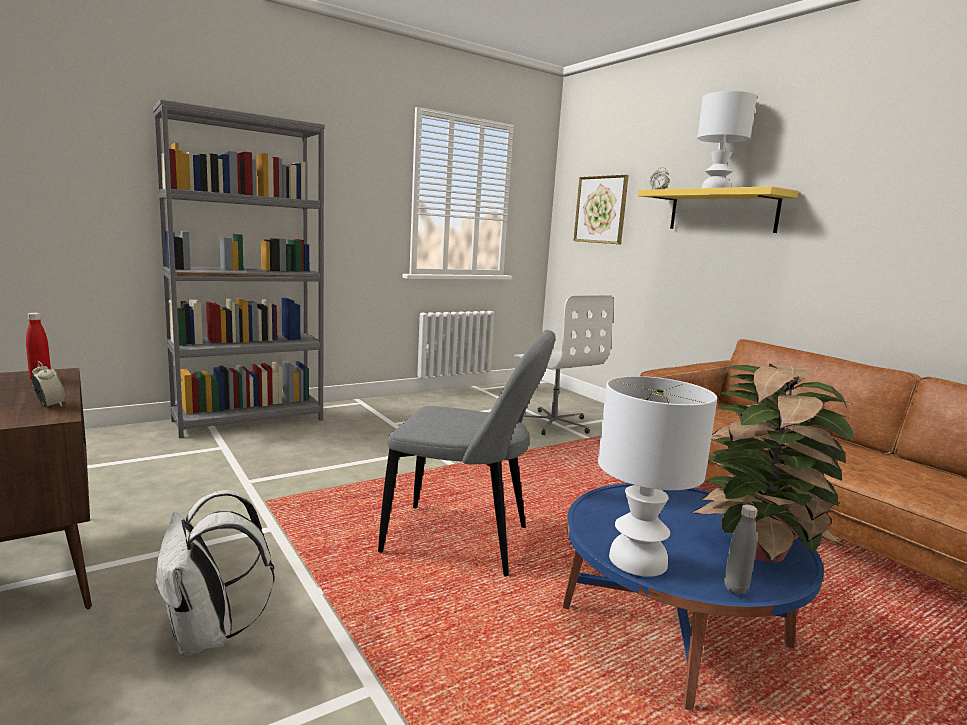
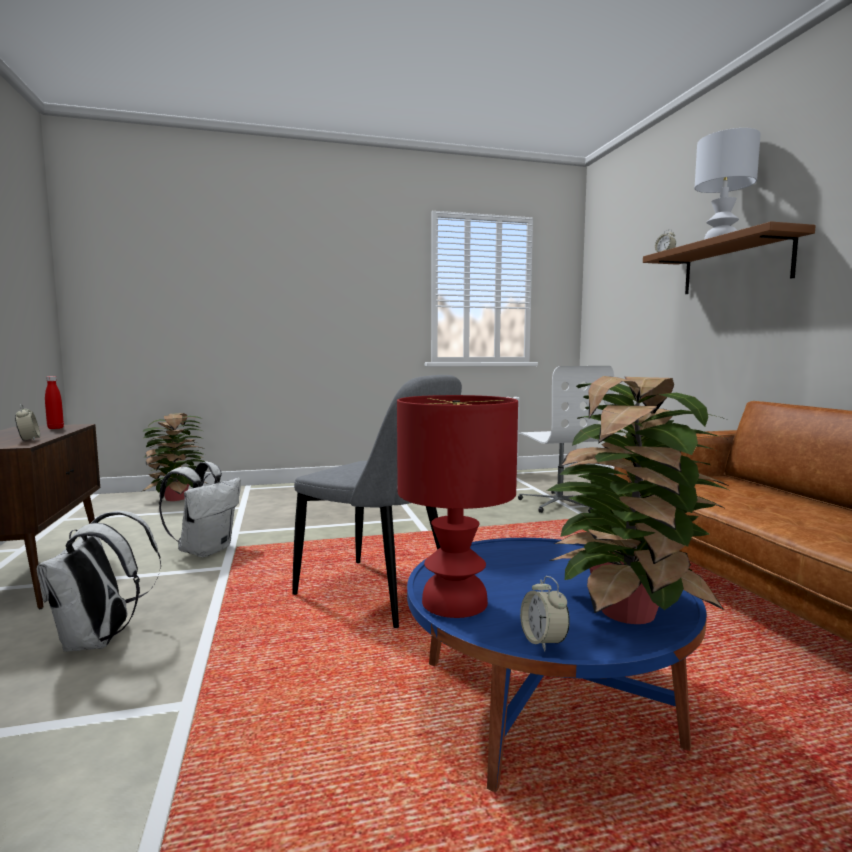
camera: 20 degrees right, 5 degrees down
grey bookcase [153,99,325,439] -> none
picture [574,175,629,244] -> none
white table lamp [598,376,717,577] -> red table lamp [397,395,518,618]
yellow shelf [638,186,799,233] -> brown shelf [643,222,816,294]
grey bottle [724,505,757,594] -> alarm clock [520,576,570,652]
none -> potted plant [141,413,209,501]
none -> white backpack [159,461,241,557]

